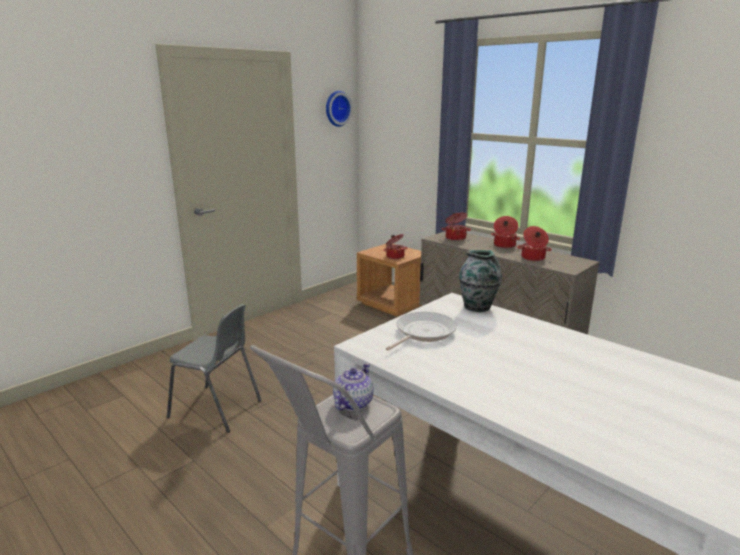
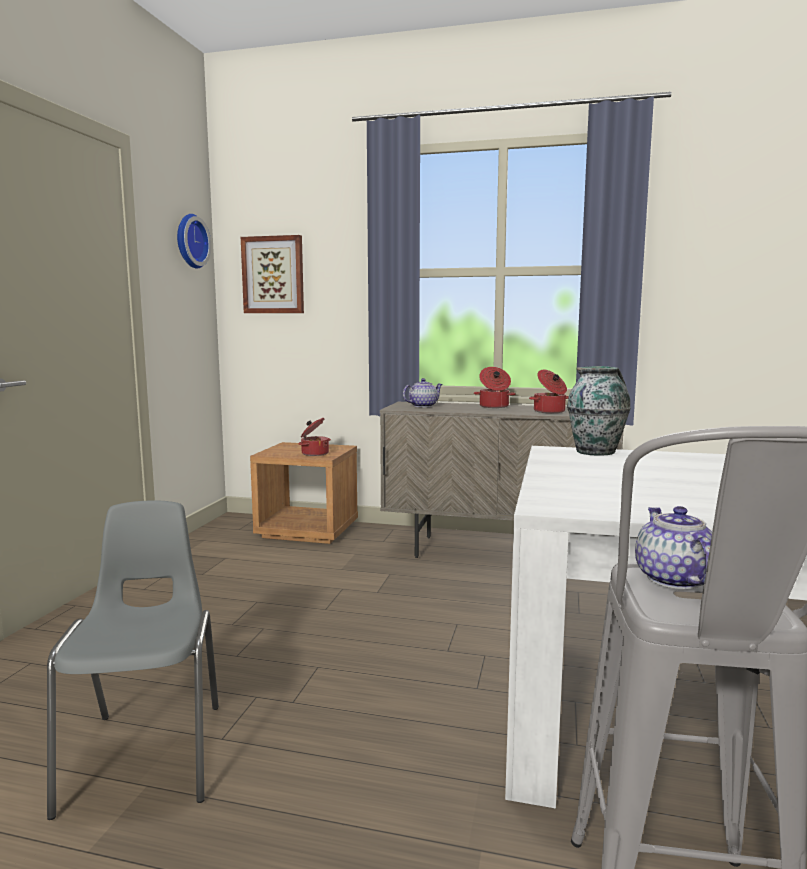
camera: 30 degrees left, 10 degrees down
grey chair [167,304,262,433] -> grey chair turned 90 degrees counterclockwise [47,500,219,820]
frying pan [386,312,457,351] -> none
cooking pot [442,213,471,241] -> teapot [403,378,443,407]
none -> picture [241,235,304,313]

